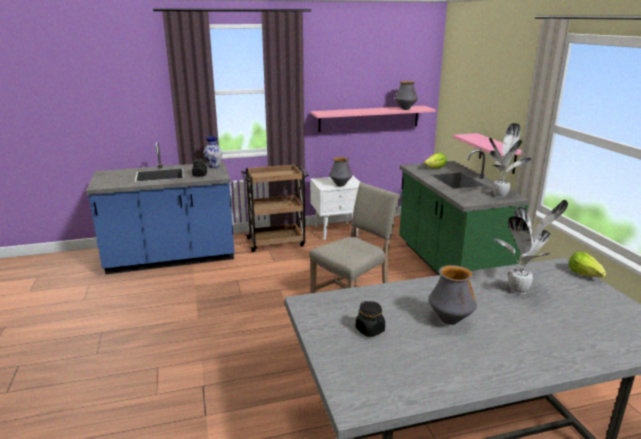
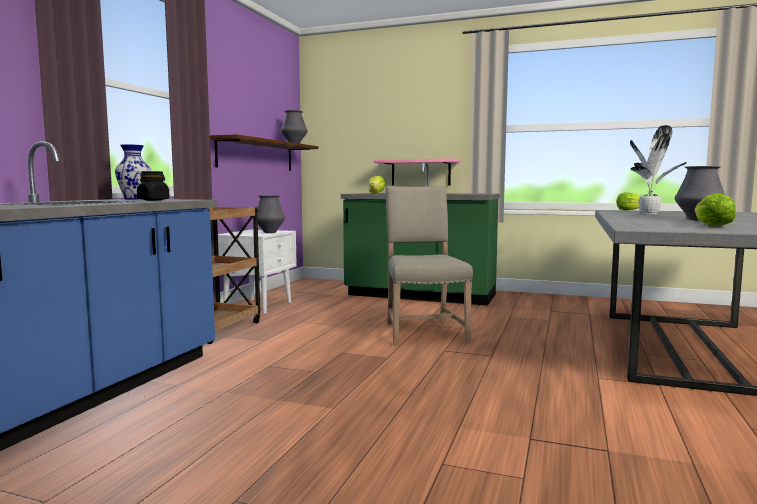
camera: 55 degrees left, 15 degrees down
pink shelf [311,106,436,132] -> brown shelf [210,134,318,171]
black jar [356,301,385,337] -> lettuce [695,193,736,226]
potted plant [489,123,531,198] -> none

